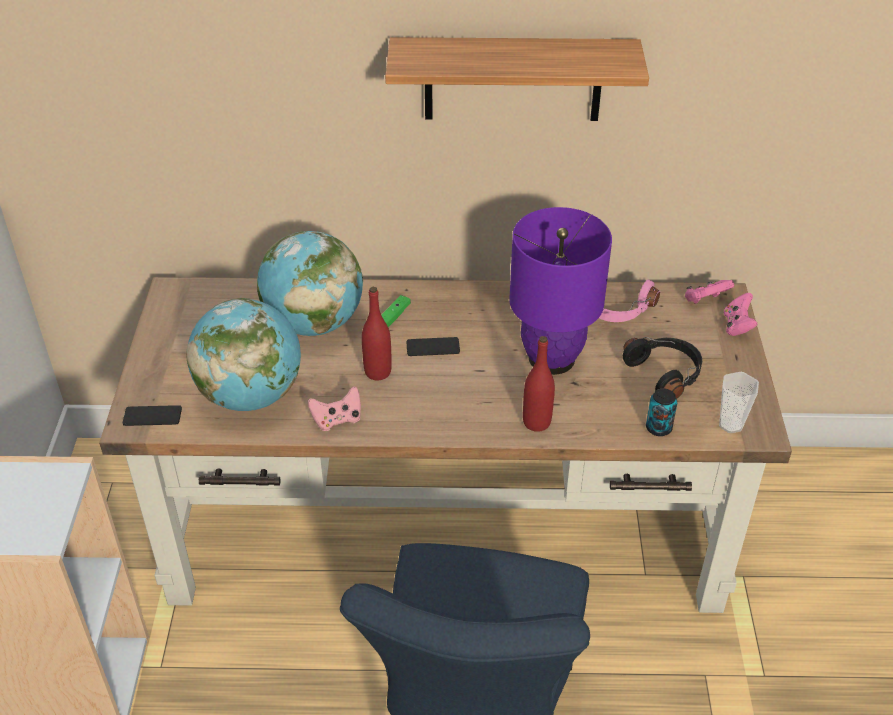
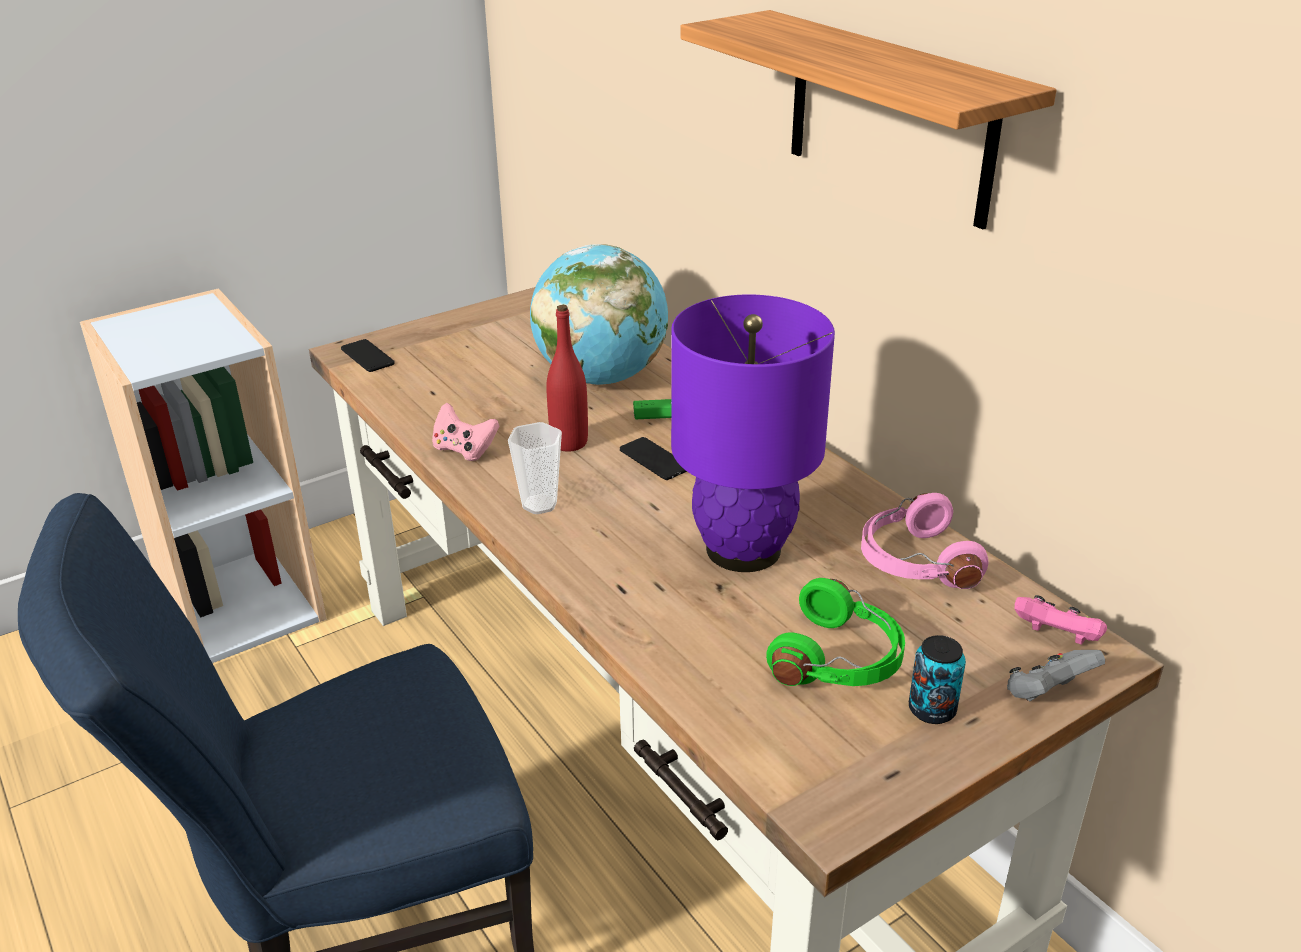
camera: 55 degrees right, 10 degrees down
globe [186,298,301,411] -> none
red bottle [523,336,555,432] -> none
black headphones [623,337,702,399] -> green headphones [766,578,905,686]
can [646,388,677,436] -> can moved to [909,635,966,724]
cup [719,372,759,433] -> cup moved to [508,422,562,514]
pink game controller [724,293,758,336] -> grey game controller [1007,650,1105,701]

